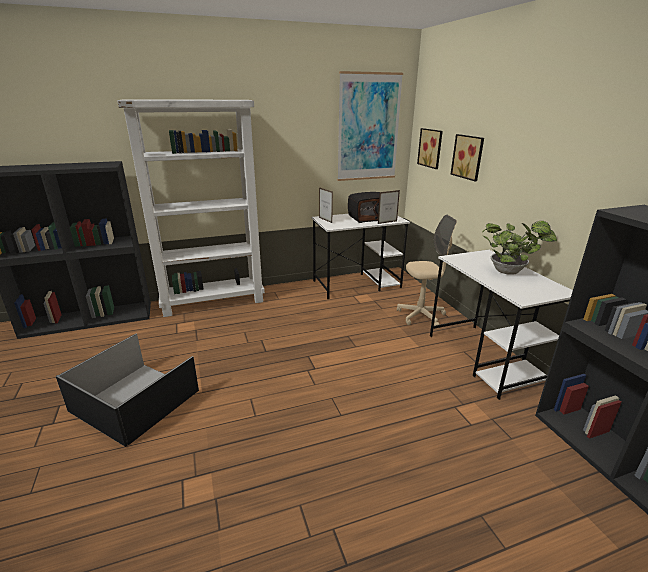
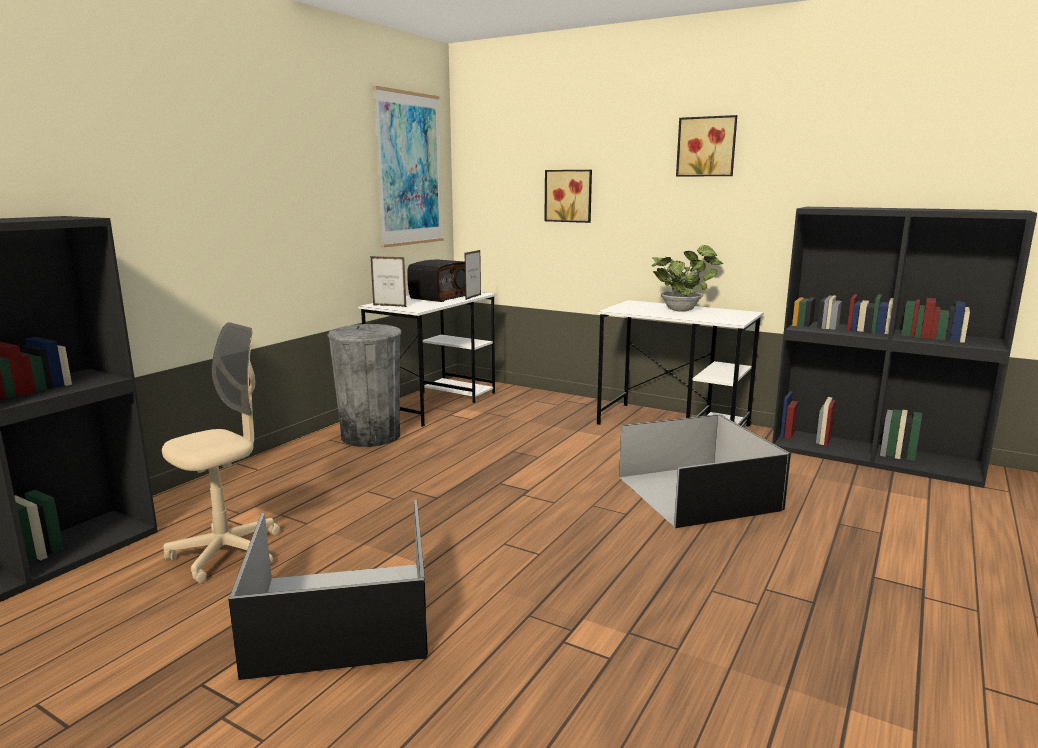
camera: 40 degrees left, 10 degrees down
white bookcase [117,100,265,317] -> none
beige office chair [397,215,457,326] -> beige office chair moved to [162,322,280,584]
picture [417,128,443,169] -> picture moved to [676,115,737,176]
none -> grey trash can [327,324,401,447]
none -> black storage box [619,414,791,528]

